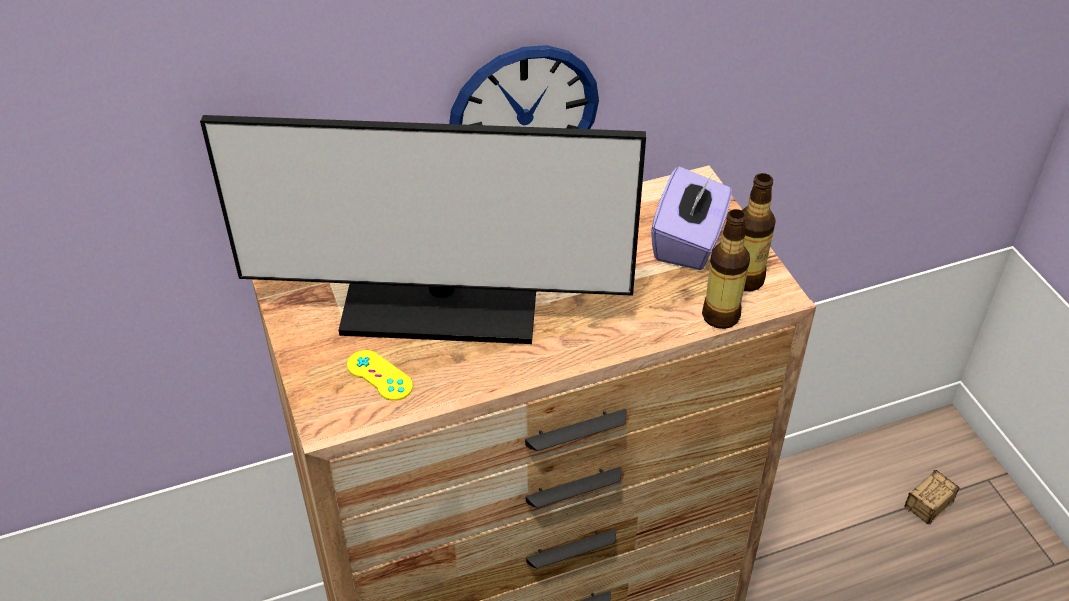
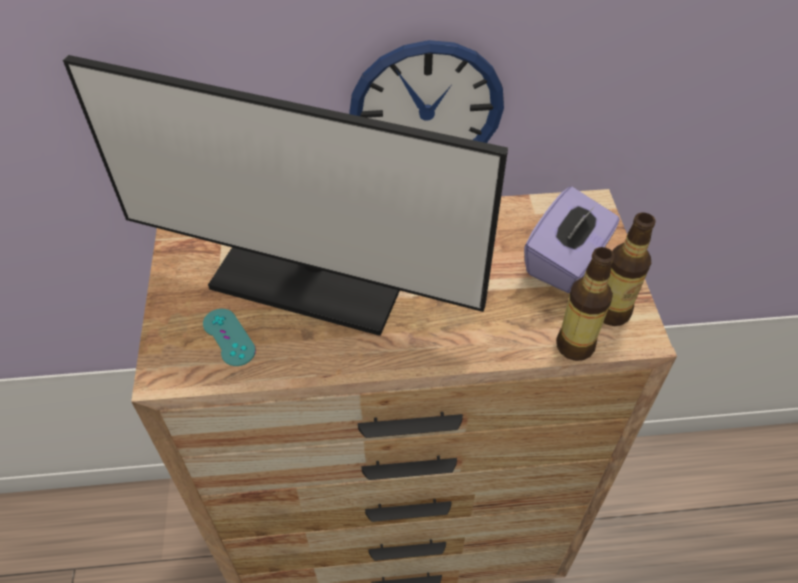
camera: 15 degrees right, 5 degrees up
yellow game controller [347,350,413,401] -> turquoise game controller [203,309,256,366]
storage box [905,470,960,525] -> none

